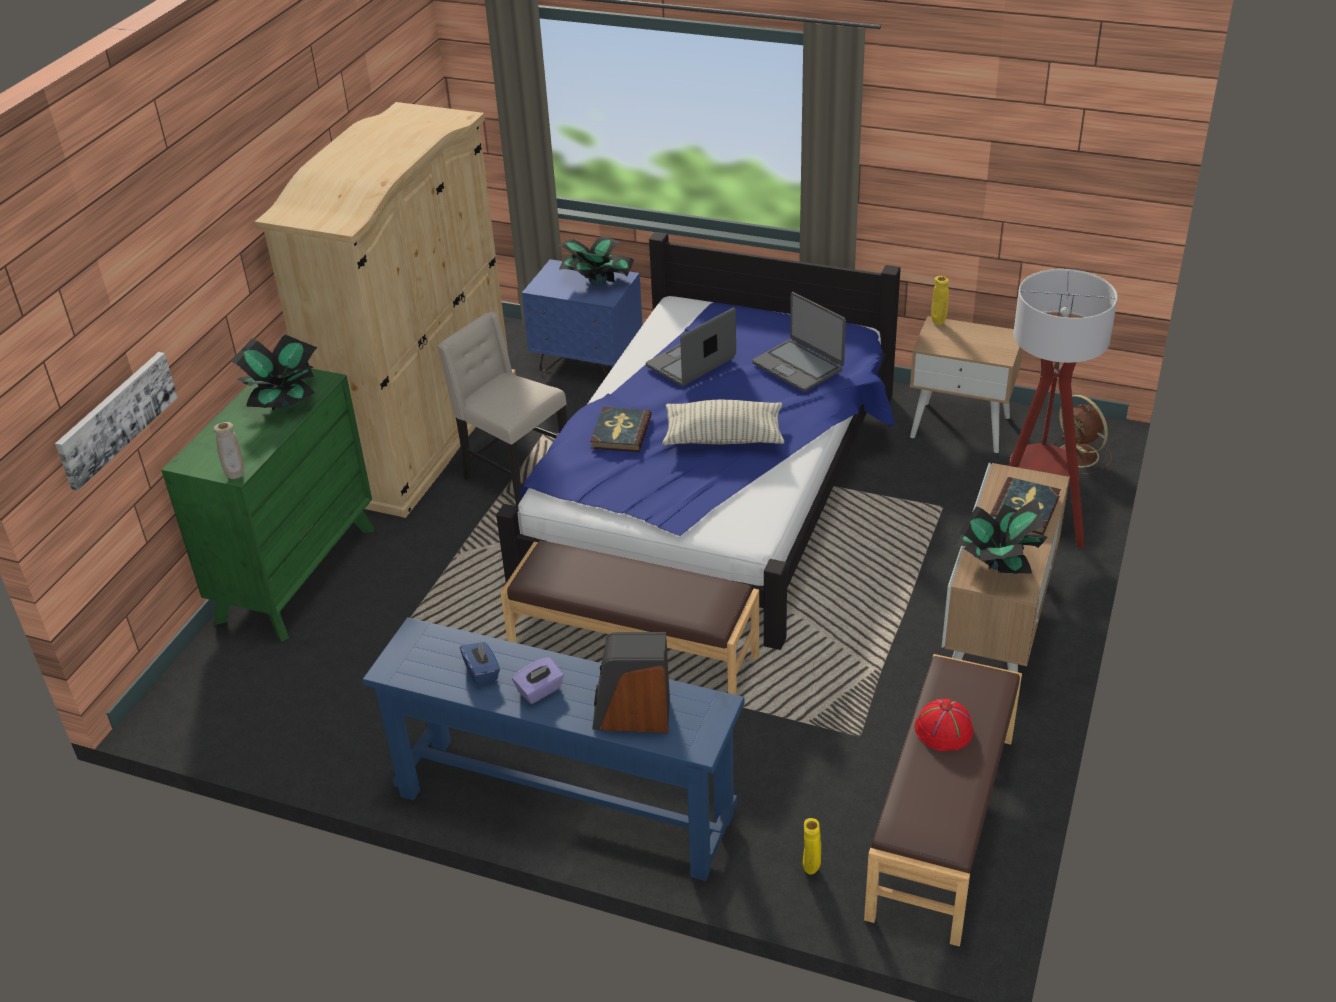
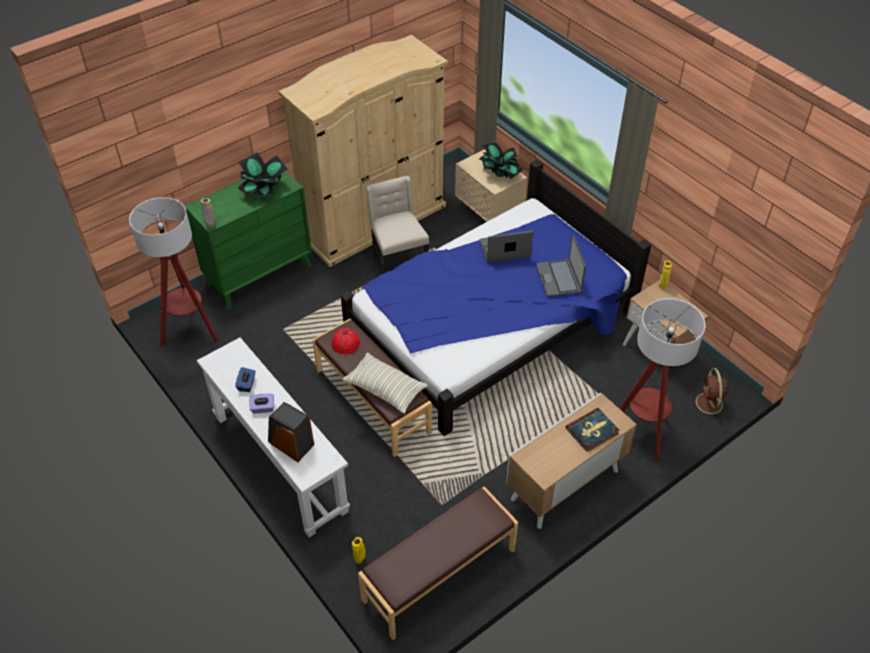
camera: 30 degrees right, 10 degrees up
picture [55,352,178,491] -> none
blue console table [362,617,745,881] -> white console table [197,337,350,538]
blue nightstand [522,259,643,375] -> beige nightstand [455,149,527,222]
book [590,407,652,452] -> none
pillow [662,400,785,445] -> pillow moved to [342,353,428,414]
red hat [914,699,973,751] -> red hat moved to [332,328,360,354]
potted plant [955,500,1048,574] -> none
none -> floor lamp [129,197,219,346]

